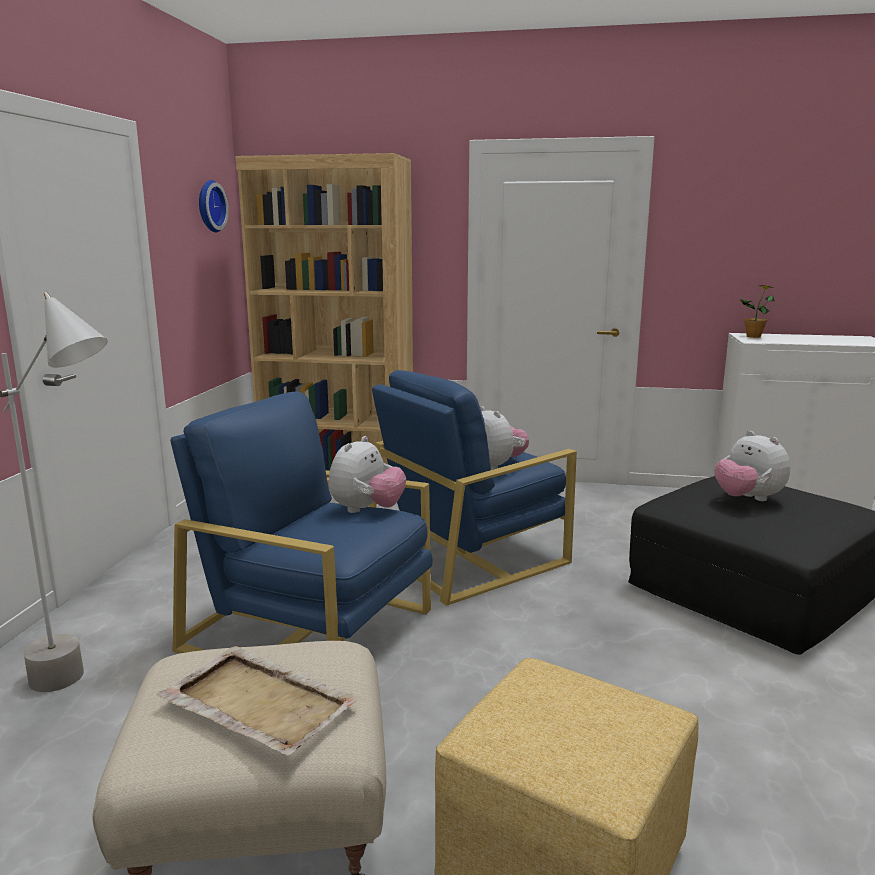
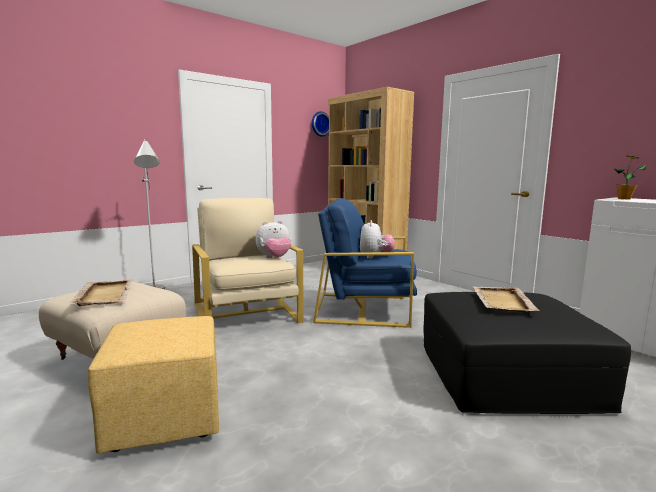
camera: 40 degrees right, 5 degrees down
blue armchair [170,392,433,654] -> beige armchair [192,198,304,323]
plush toy [714,431,790,501] -> beige tray [474,287,540,312]

